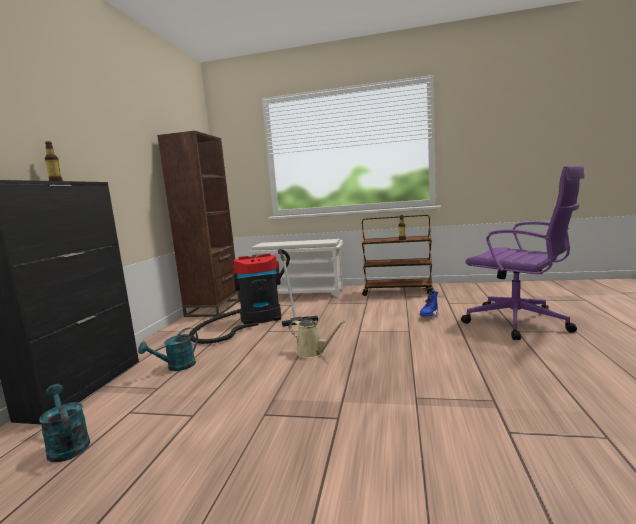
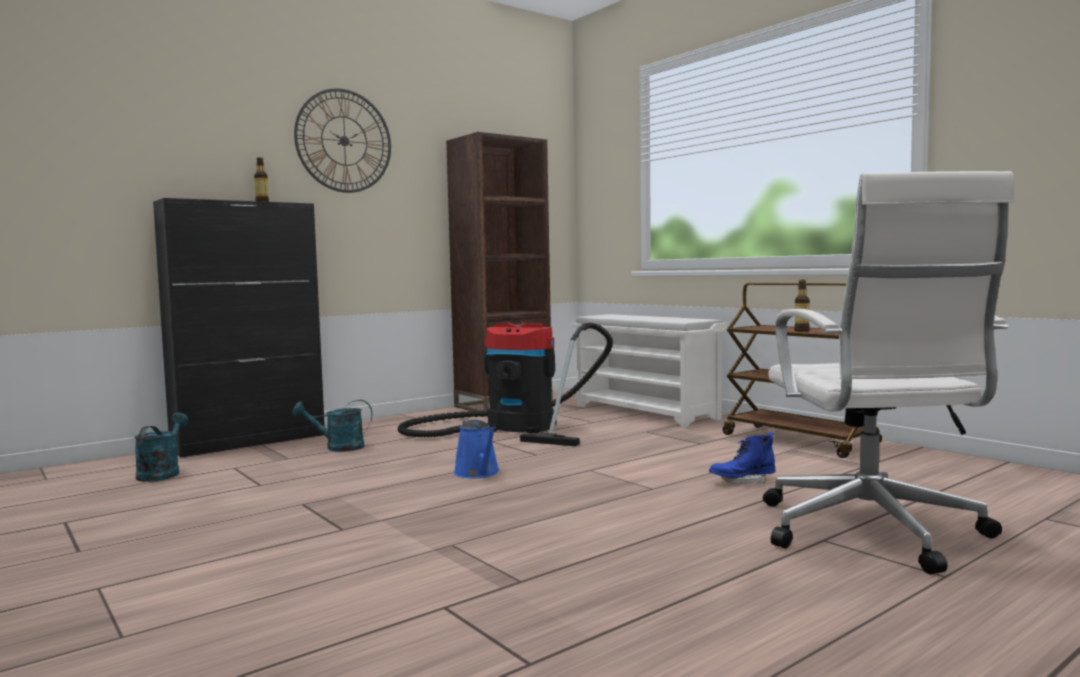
camera: 40 degrees right, 5 degrees down
beige watering can [288,319,346,358] -> blue watering can [454,419,499,478]
purple office chair [461,166,584,340] -> white office chair [763,171,1015,575]
none -> wall clock [294,88,391,193]

